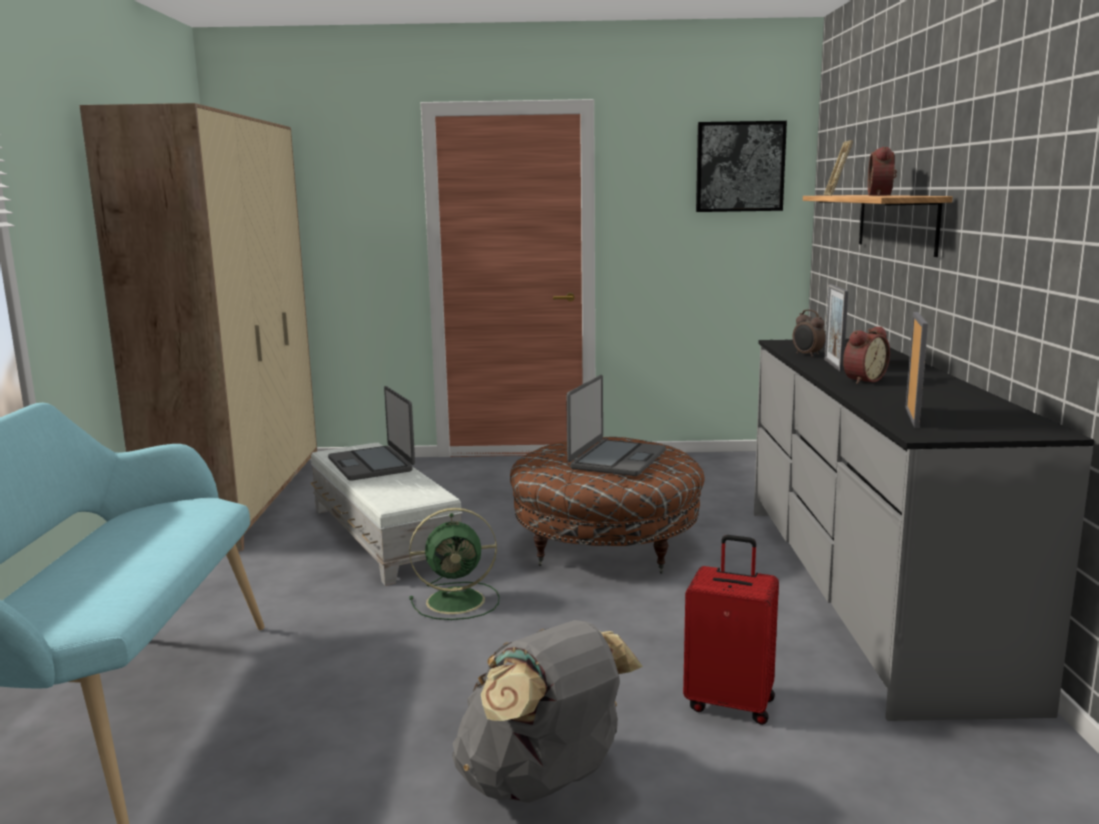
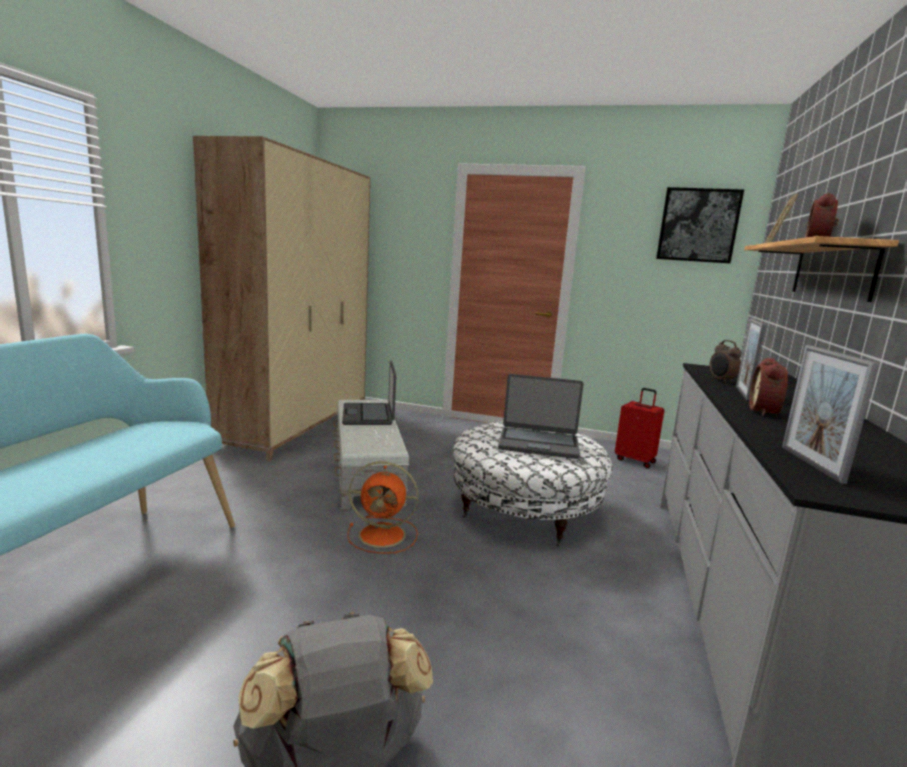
camera: 15 degrees right, 0 degrees up
green fan [409,508,500,620] -> orange fan [347,461,419,554]
brown ottoman [510,437,704,574] -> white ottoman [453,422,612,547]
laptop [566,375,666,476] -> laptop turned 60 degrees clockwise [498,374,584,459]
red suitcase [683,535,779,725] -> red suitcase moved to [615,388,664,468]
alarm clock [843,326,890,384] -> alarm clock turned 135 degrees clockwise [749,358,788,416]
picture frame [905,312,928,428] -> picture frame turned 150 degrees clockwise [782,345,879,484]

